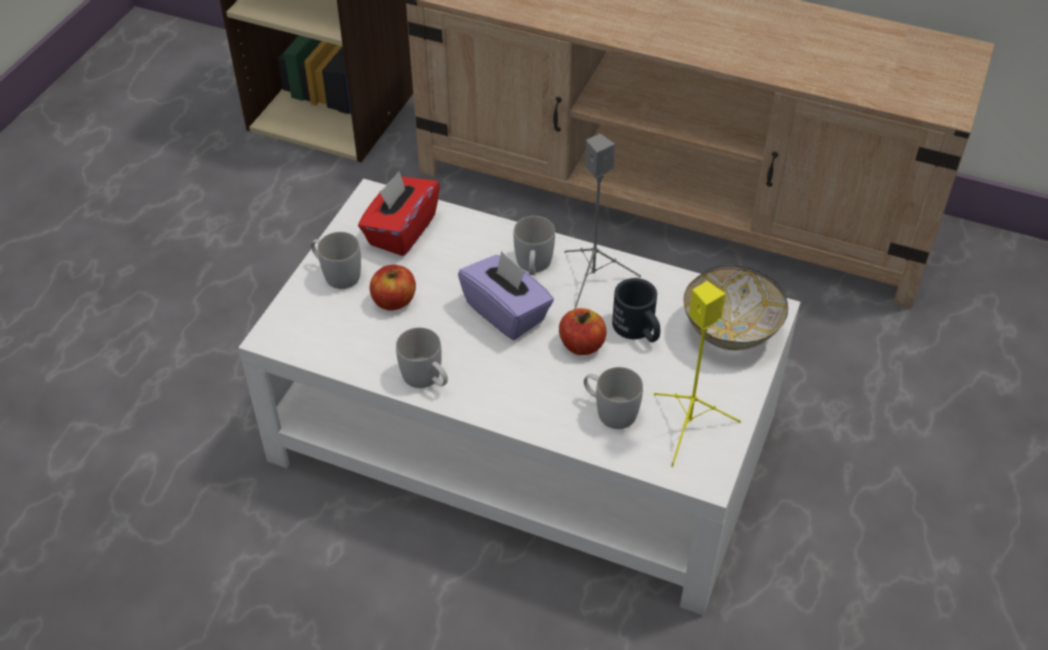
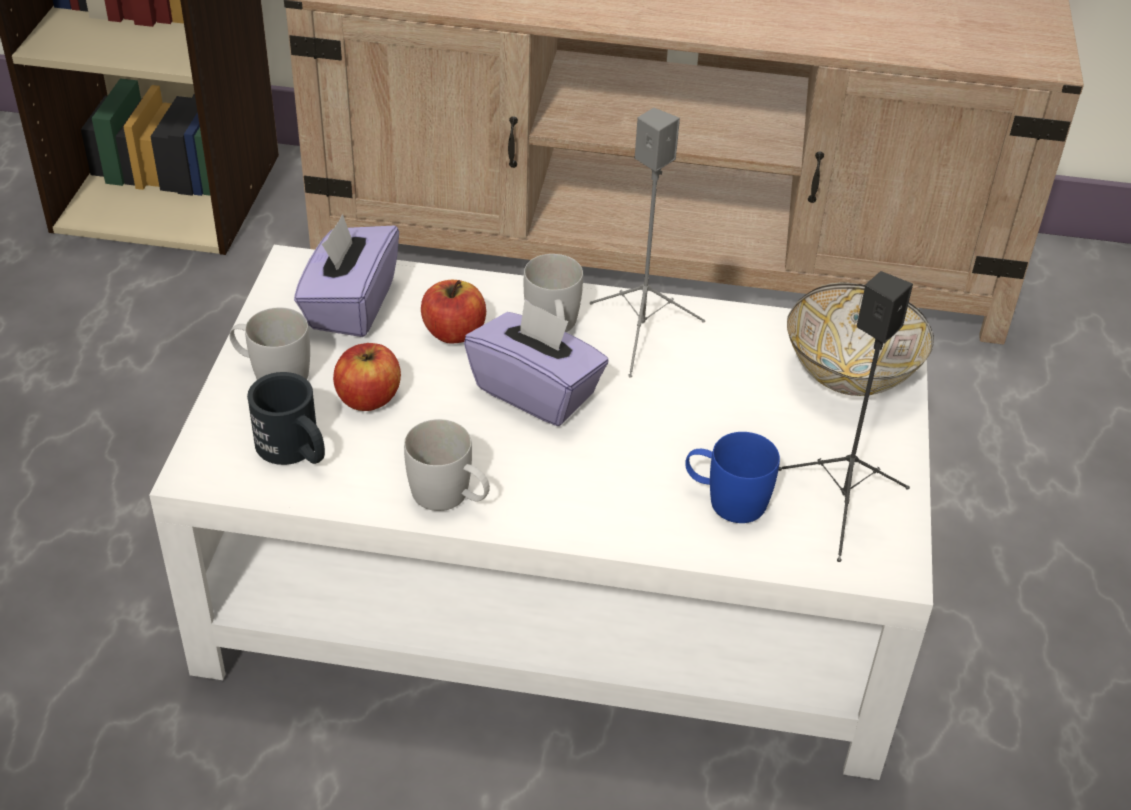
camera: 15 degrees left, 5 degrees down
red tissue box [358,171,440,256] -> purple tissue box [294,214,399,337]
apple [559,308,606,355] -> apple moved to [421,280,486,344]
white mug [584,367,643,429] -> blue mug [685,432,780,523]
black mug [612,278,660,342] -> black mug moved to [247,372,325,465]
yellow speaker [653,281,741,467] -> black speaker [779,271,913,562]

